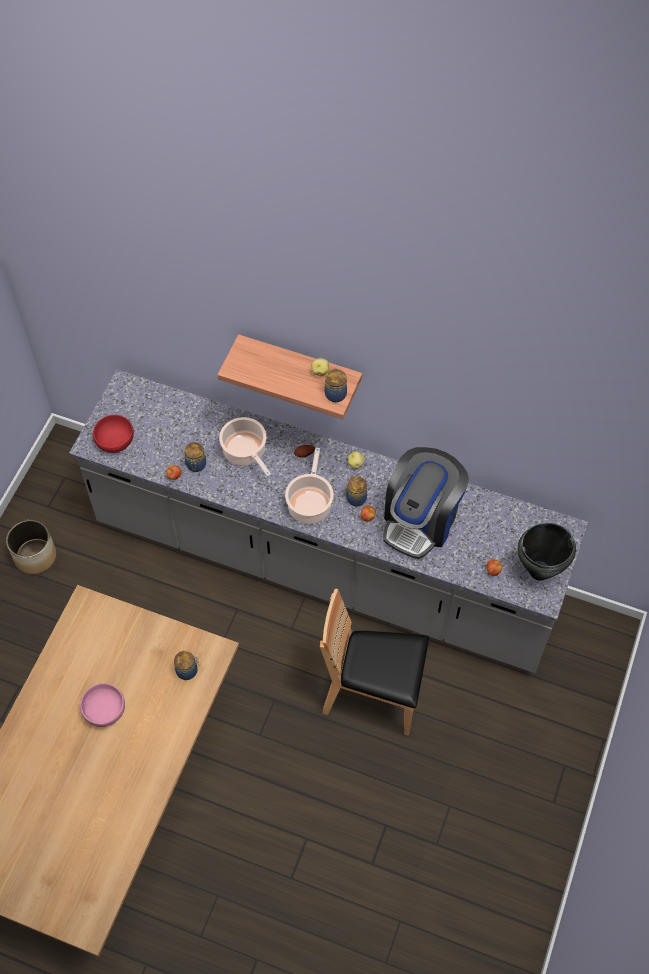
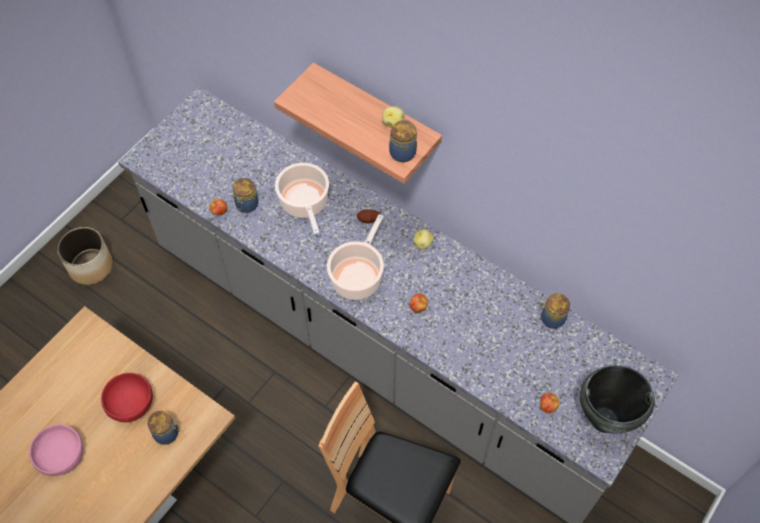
camera: 15 degrees right, 0 degrees up
red bowl [93,415,134,453] -> red bowl moved to [101,373,153,422]
jar [344,476,367,507] -> jar moved to [539,293,570,329]
coffee machine [383,447,469,559] -> none

